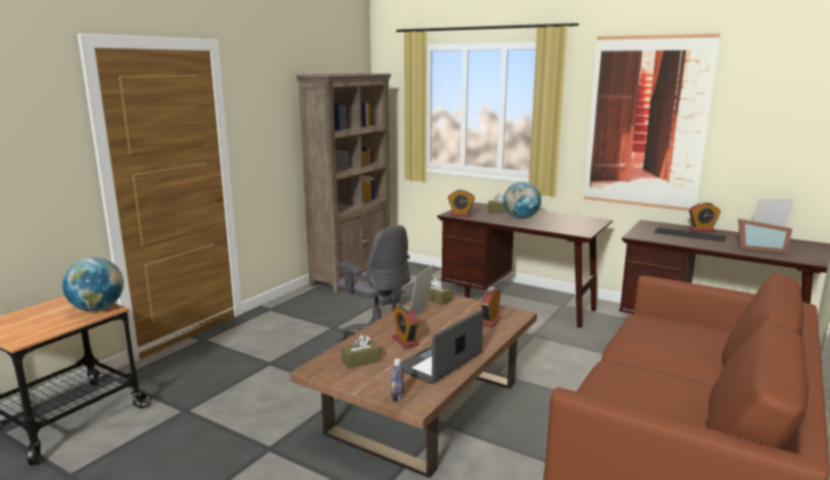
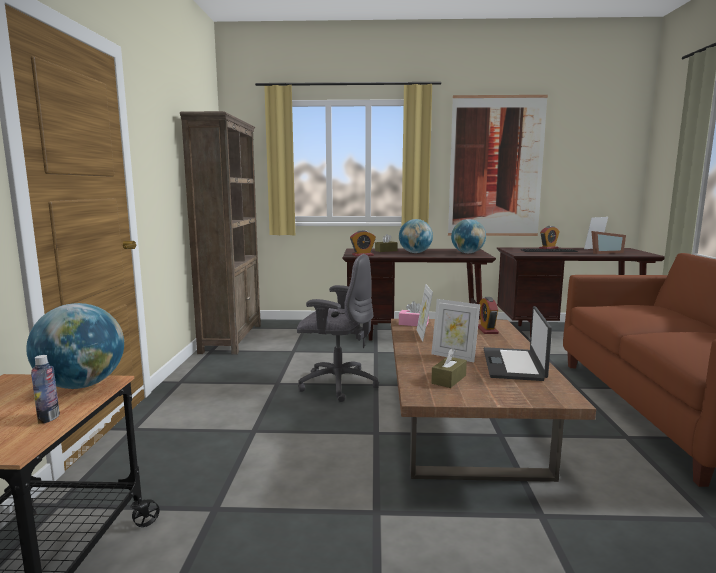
camera: 30 degrees left, 5 degrees down
bottle [391,359,404,402] -> bottle moved to [31,355,60,424]
alarm clock [392,305,419,349] -> picture frame [431,299,480,362]
brown tissue box [428,278,452,305] -> pink tissue box [399,301,429,326]
none -> globe [451,219,486,253]

